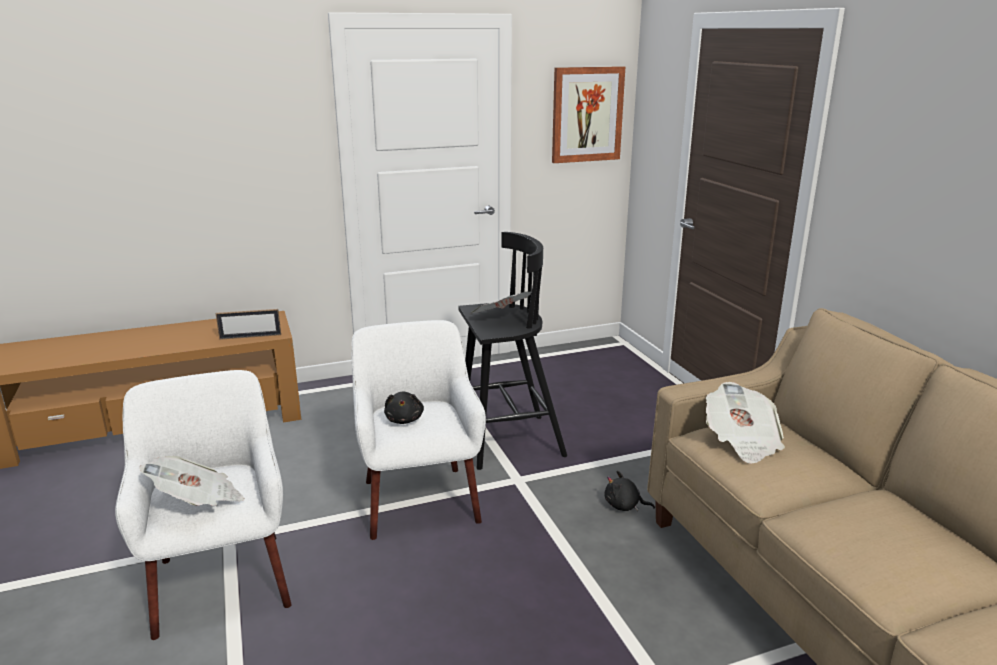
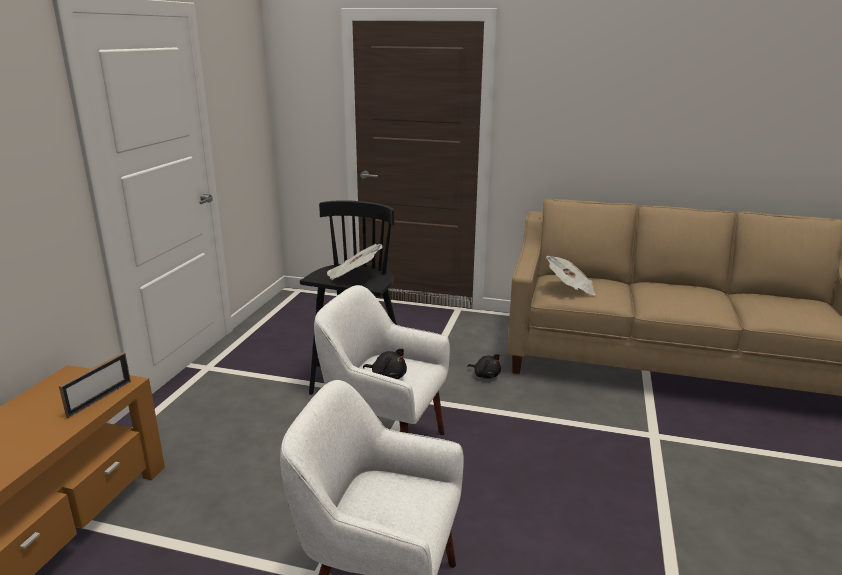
camera: 55 degrees left, 0 degrees up
newspaper [140,456,245,506] -> none
picture [552,66,625,163] -> none
black plush toy [605,471,655,511] -> black plush toy turned 105 degrees counterclockwise [467,354,501,379]

